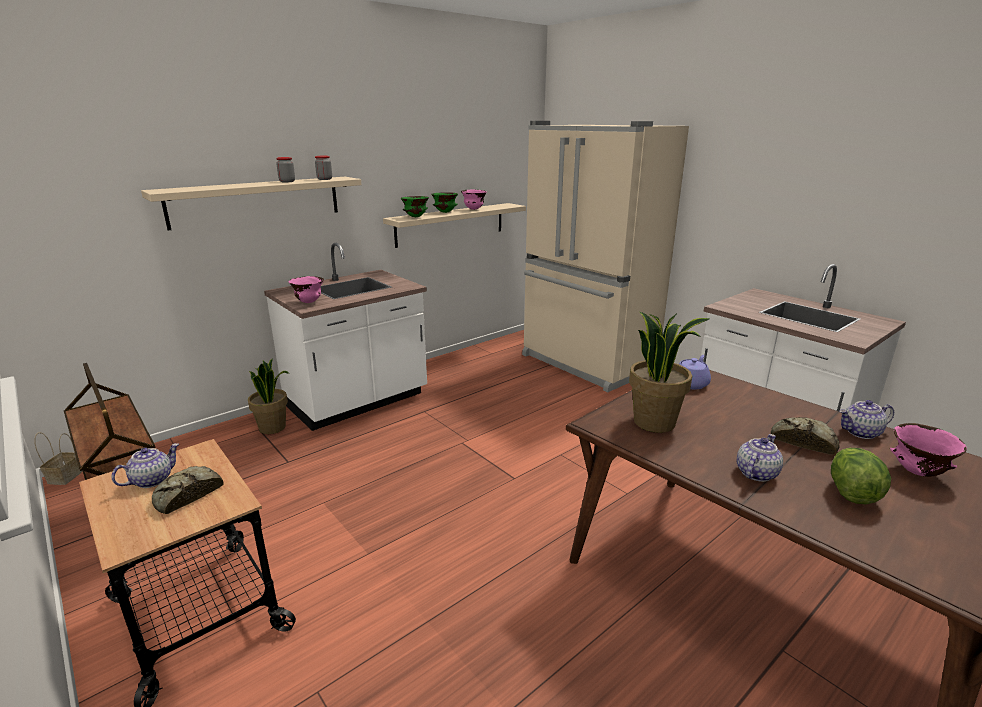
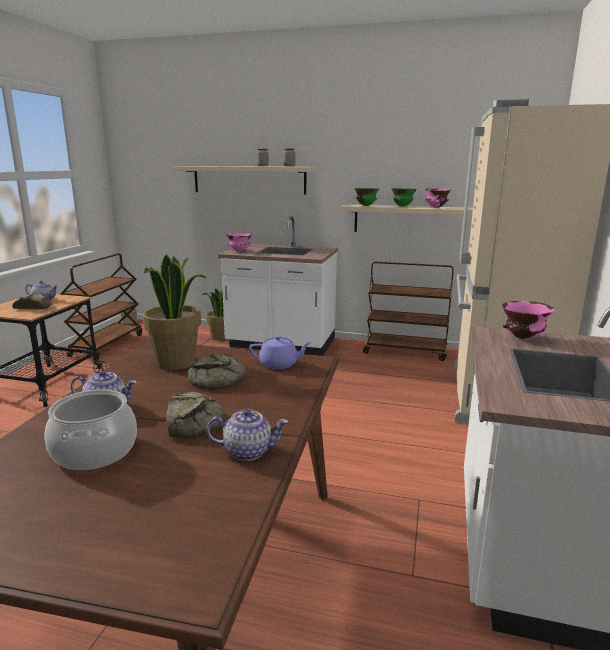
camera: 55 degrees right, 5 degrees down
lettuce [831,448,891,504] -> cooking pot [44,389,137,470]
teapot [839,400,894,439] -> teapot turned 135 degrees clockwise [206,409,288,461]
pink bowl [890,423,967,477] -> pink bowl moved to [502,301,555,339]
none -> bread [187,354,246,390]
none -> brown cart [363,262,454,361]

